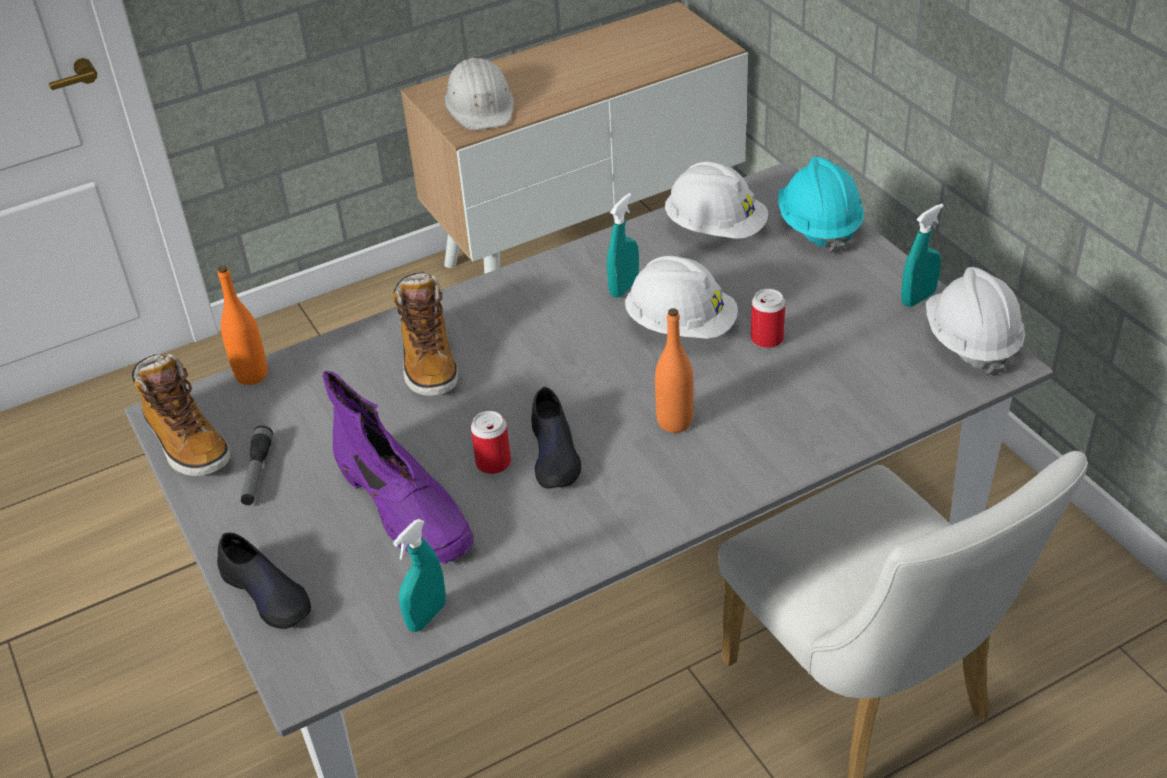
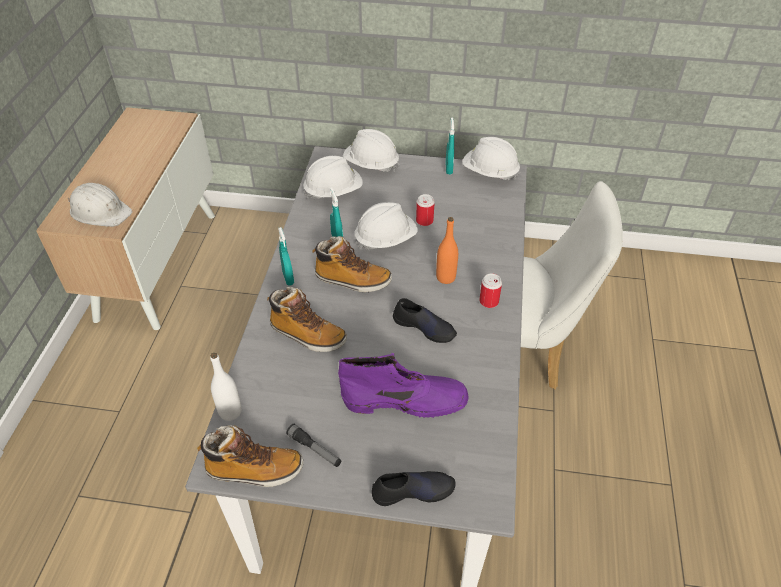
camera: 55 degrees left, 5 degrees up
orange bottle [218,265,268,385] -> white bottle [210,353,241,421]
turquoise spray bottle [393,519,446,632] -> turquoise spray bottle moved to [278,227,294,286]
can [471,411,511,474] -> can moved to [479,273,502,308]
turquoise hard hat [778,157,864,254] -> white hard hat [343,129,399,172]
none -> boot [312,236,392,292]

